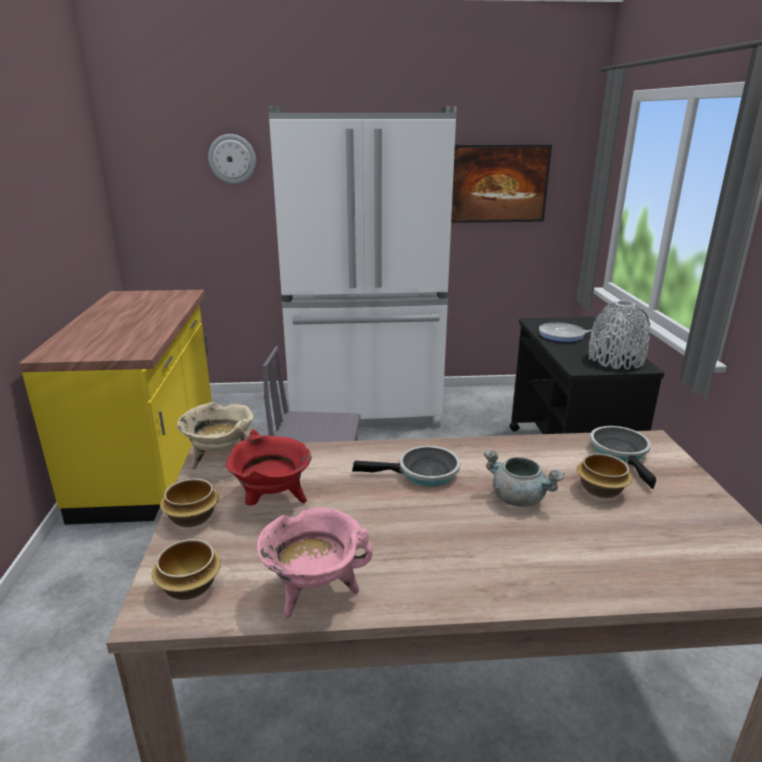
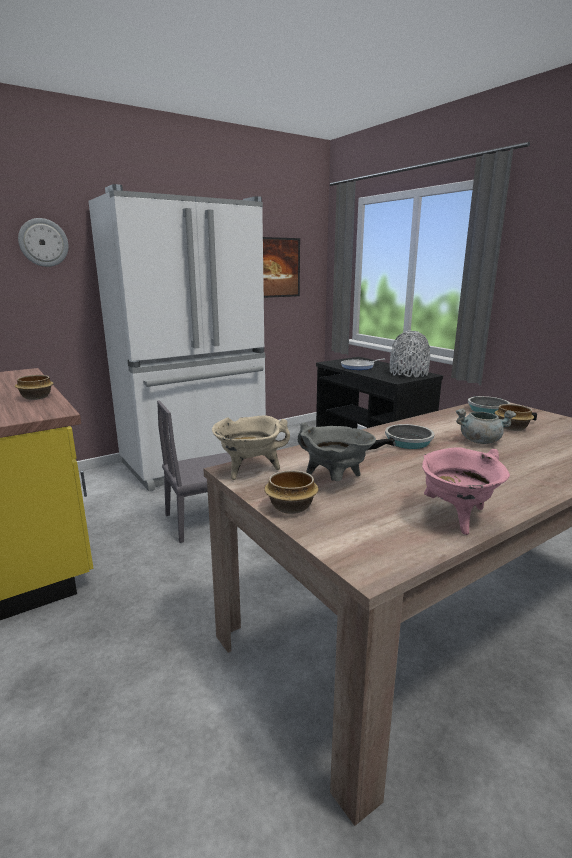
camera: 30 degrees left, 5 degrees down
bowl [152,539,221,600] -> bowl moved to [15,375,54,400]
red cooking pot [226,429,312,506] -> grey cooking pot [298,423,376,481]

